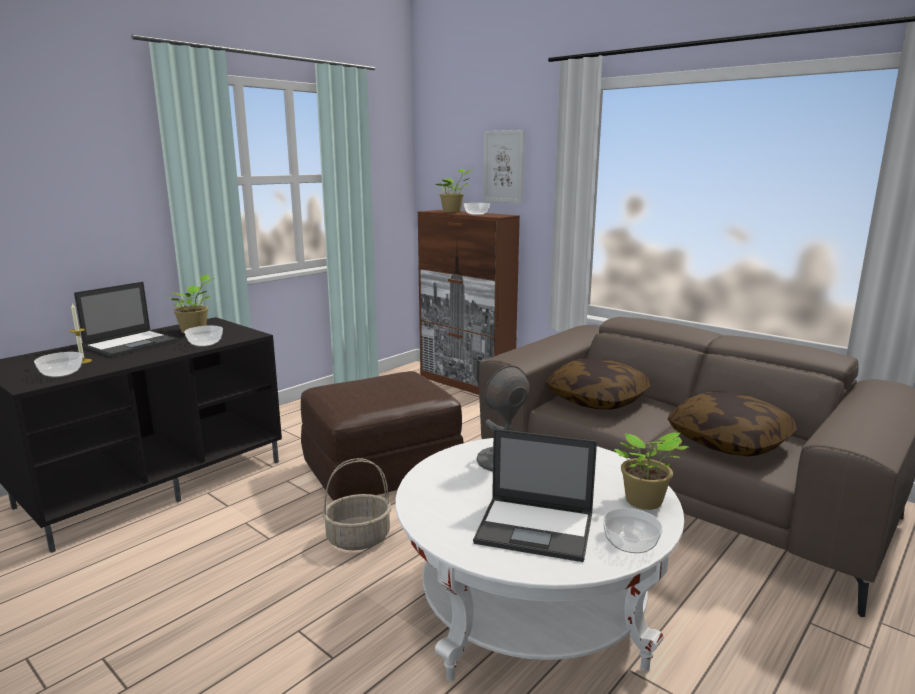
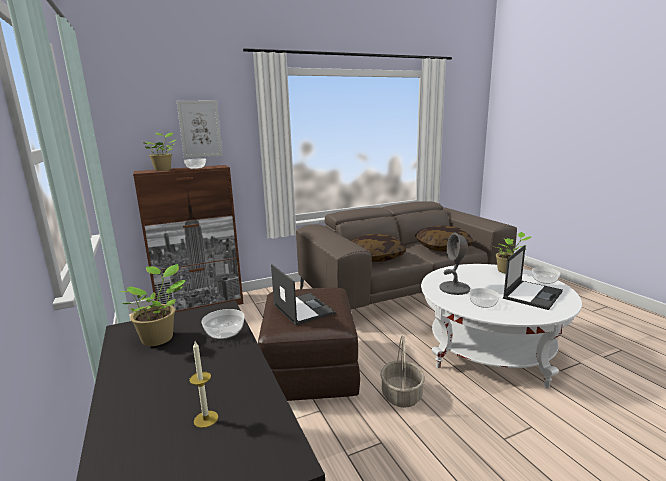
camera: 65 degrees left, 0 degrees up
bowl [34,352,83,377] -> bowl moved to [469,288,500,308]
laptop [74,282,179,357] -> laptop moved to [271,264,335,326]

